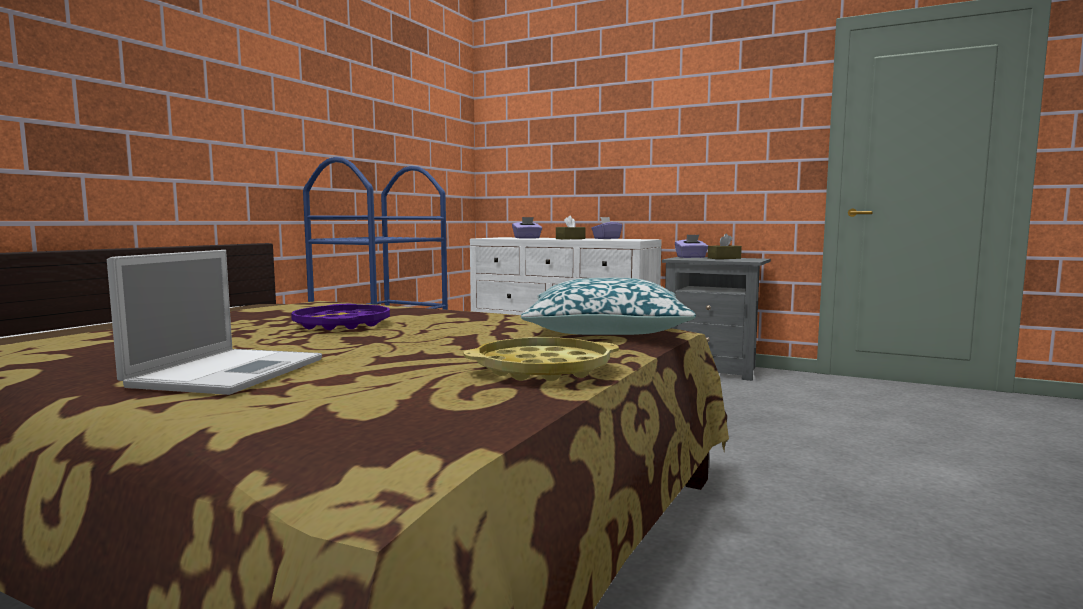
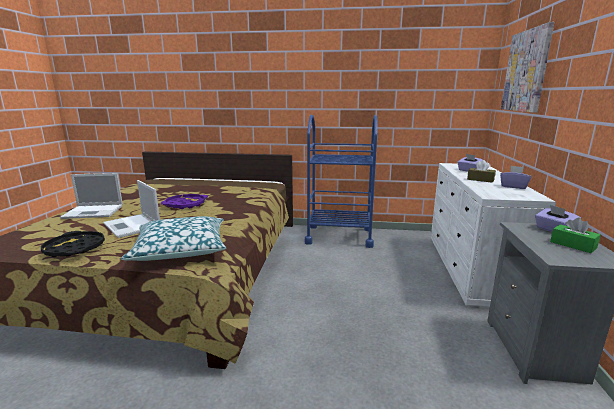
camera: 70 degrees right, 10 degrees up
yellow tray [463,337,619,381] -> black tray [41,231,105,257]
brown tissue box [708,234,742,259] -> green tissue box [550,217,601,253]
none -> laptop [103,180,160,238]
none -> picture [501,22,555,113]

